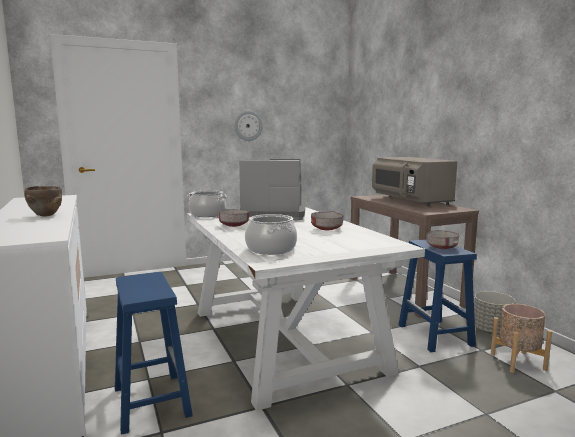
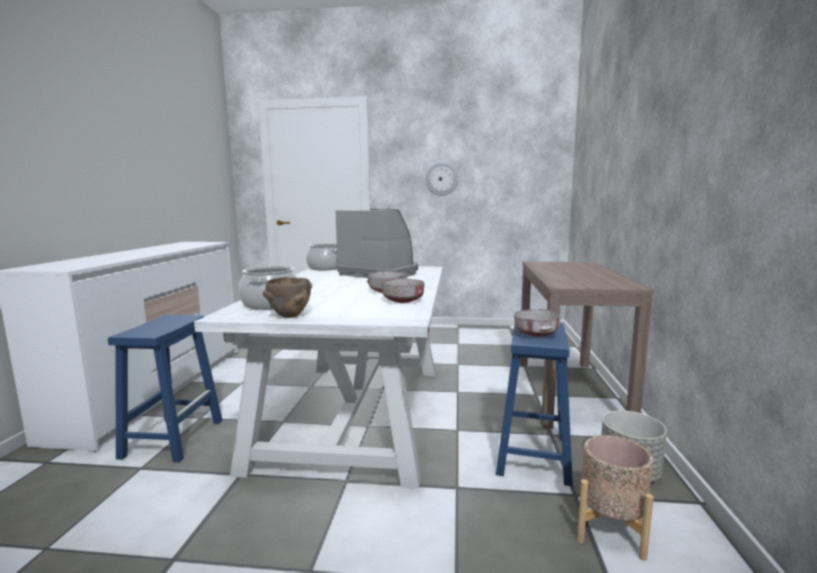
camera: 30 degrees right, 0 degrees up
brown bowl [24,186,62,217] -> brown bowl moved to [263,277,312,318]
grey bowl [217,209,250,227] -> grey bowl moved to [382,278,425,303]
grey microwave [372,157,457,206] -> none

